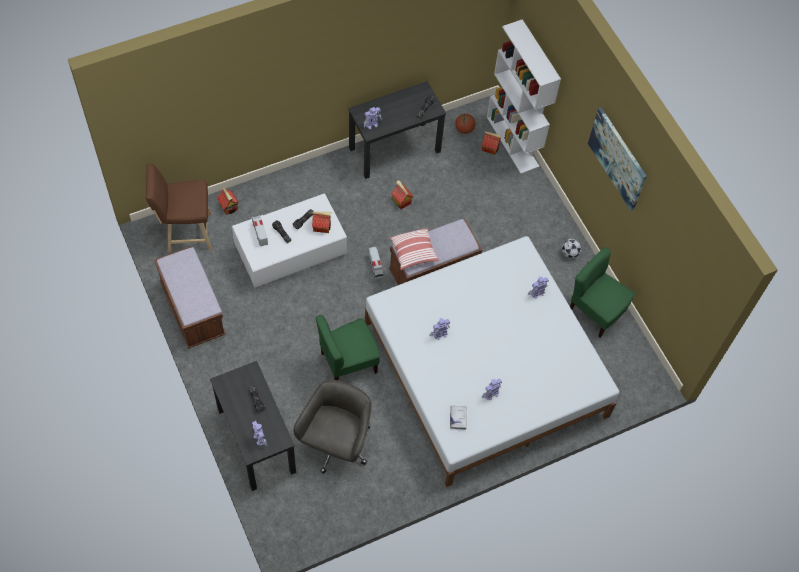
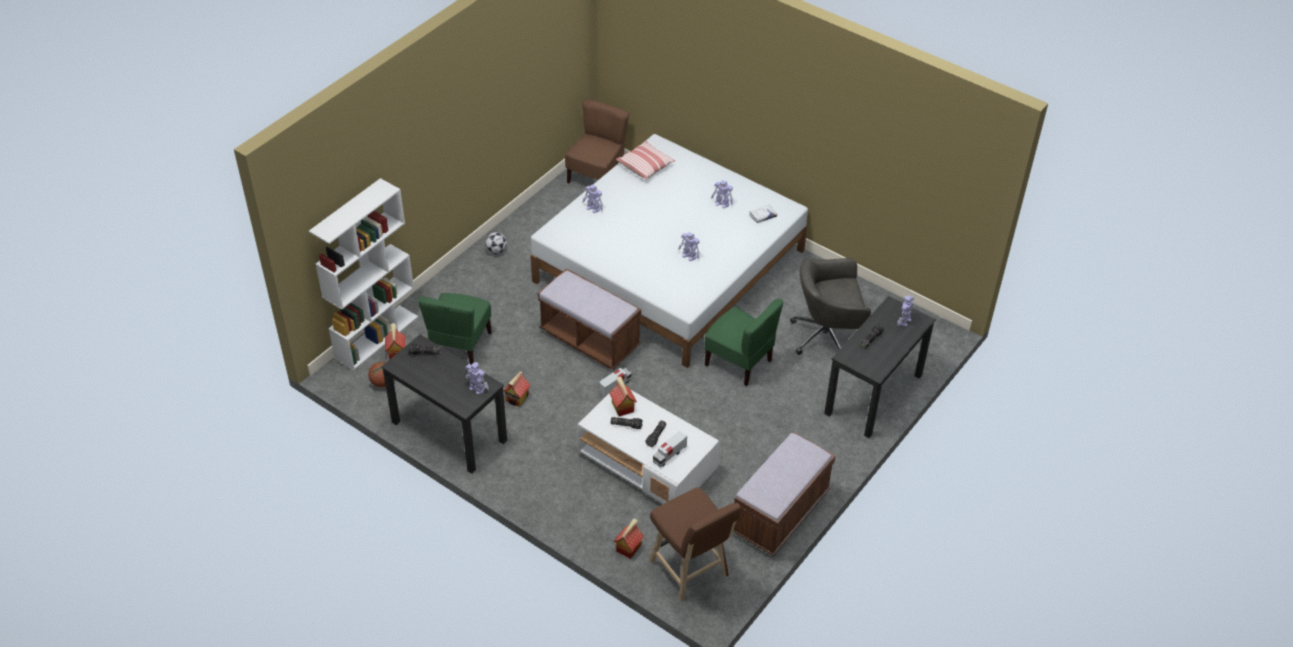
camera: 115 degrees left, 15 degrees down
pillow [390,228,439,270] -> pillow moved to [616,141,675,180]
green chair [570,247,635,338] -> green chair moved to [418,293,492,365]
picture [588,107,647,211] -> none
none -> brown chair [565,99,629,183]

